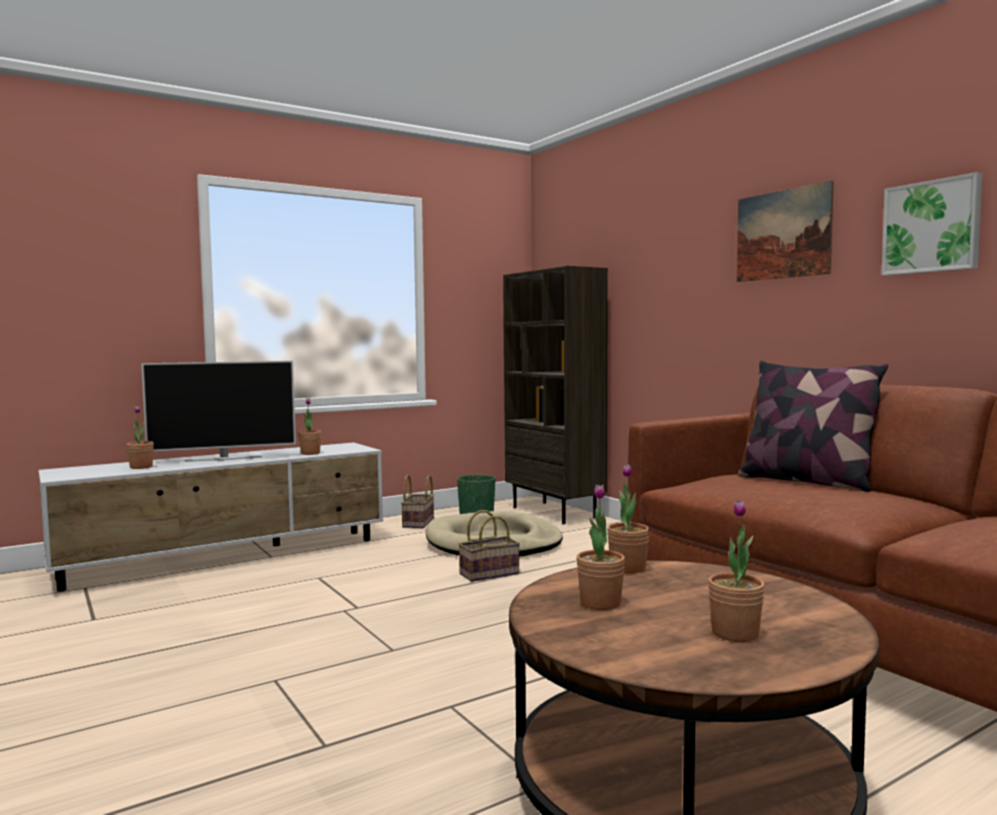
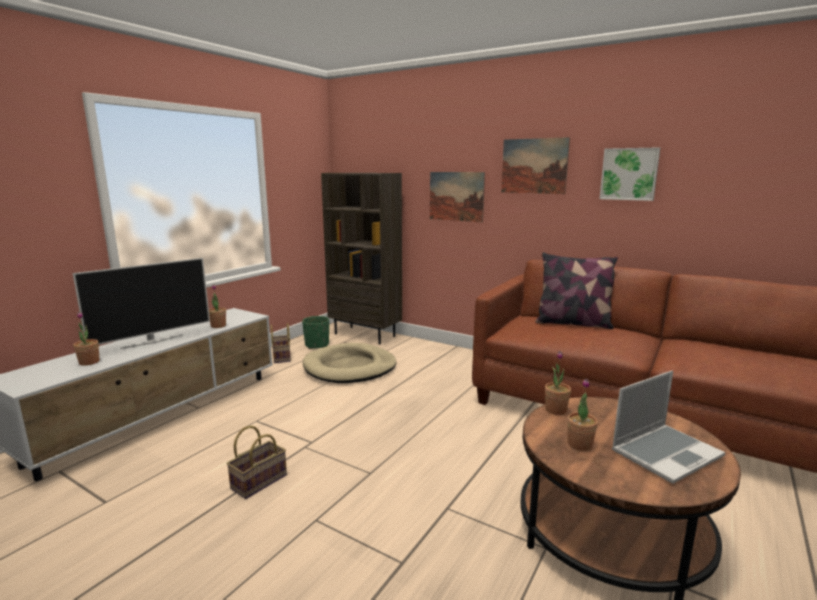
camera: 25 degrees left, 10 degrees up
basket [458,510,520,582] -> basket moved to [226,425,287,499]
potted plant [708,500,765,642] -> laptop [612,370,725,484]
none -> picture [430,172,485,222]

